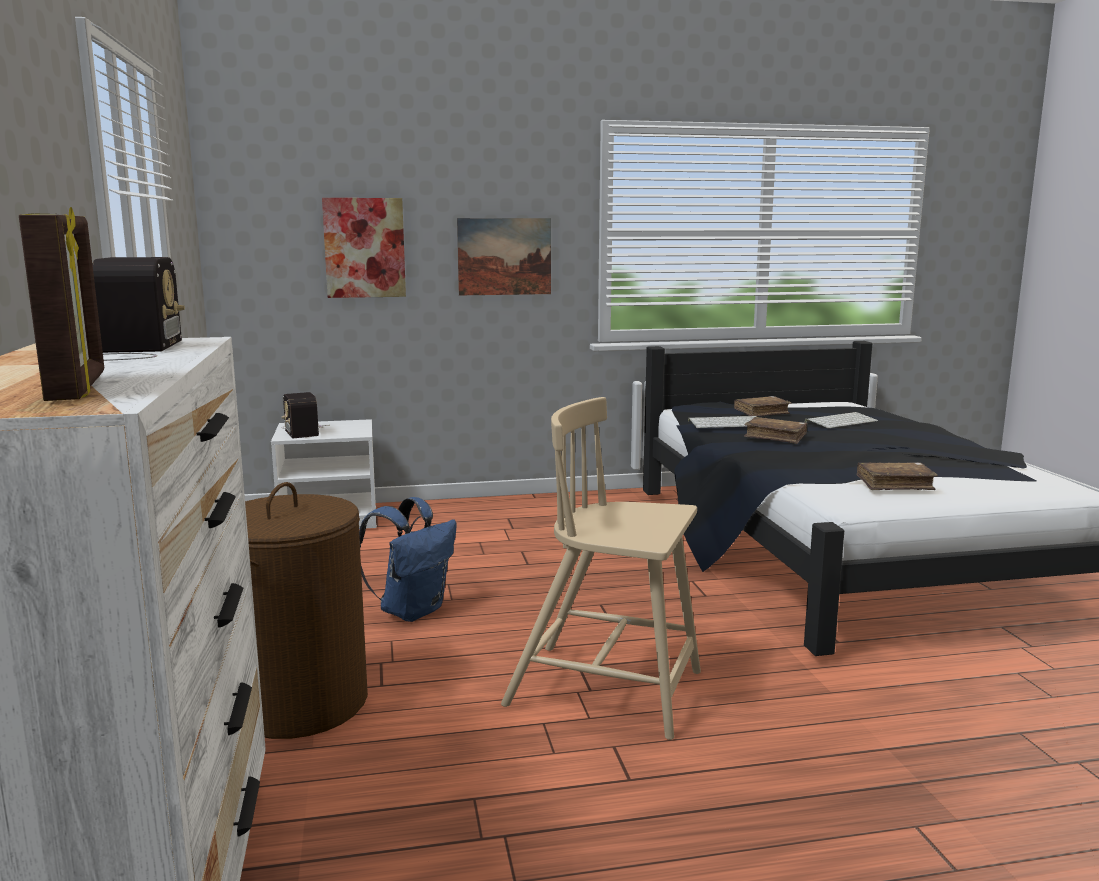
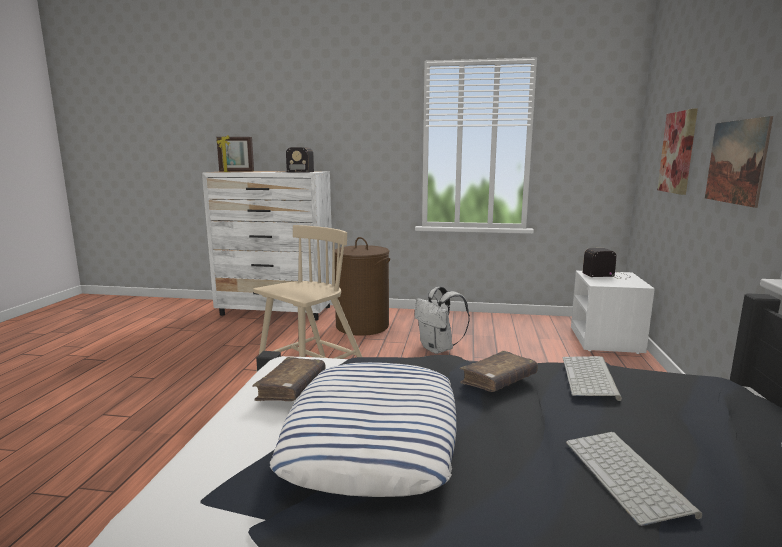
camera: 110 degrees right, 0 degrees up
blue backpack [359,497,457,622] -> white backpack [414,287,470,354]
brown book [734,396,792,417] -> none
none -> pillow [269,362,456,497]

